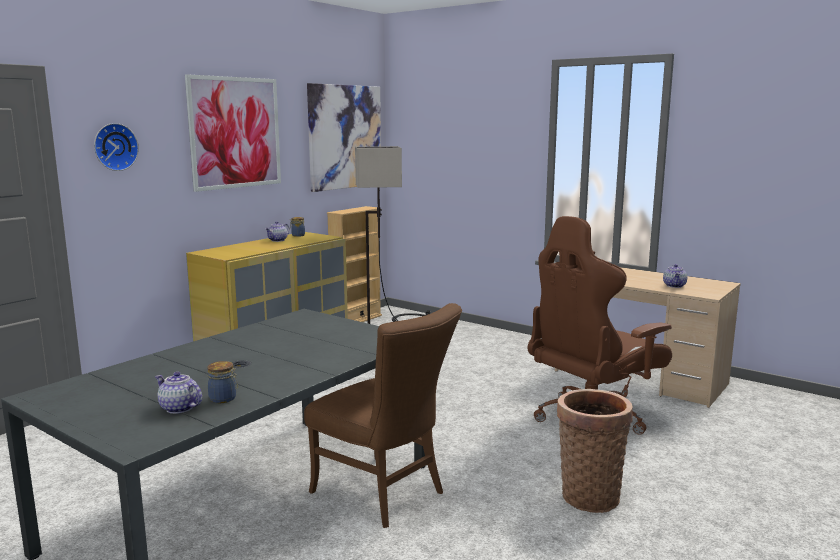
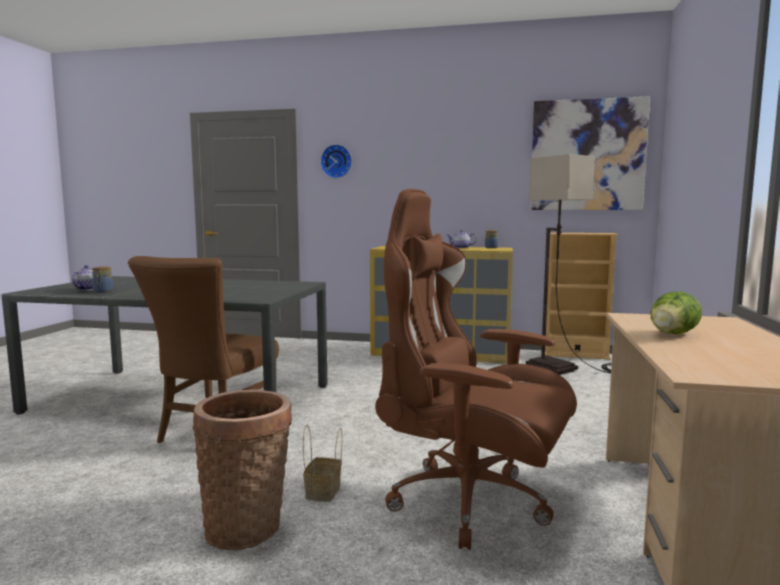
camera: 65 degrees right, 5 degrees down
picture [185,74,281,192] -> none
teapot [663,264,687,288] -> none
none -> basket [303,425,342,502]
none -> lettuce [651,292,702,334]

